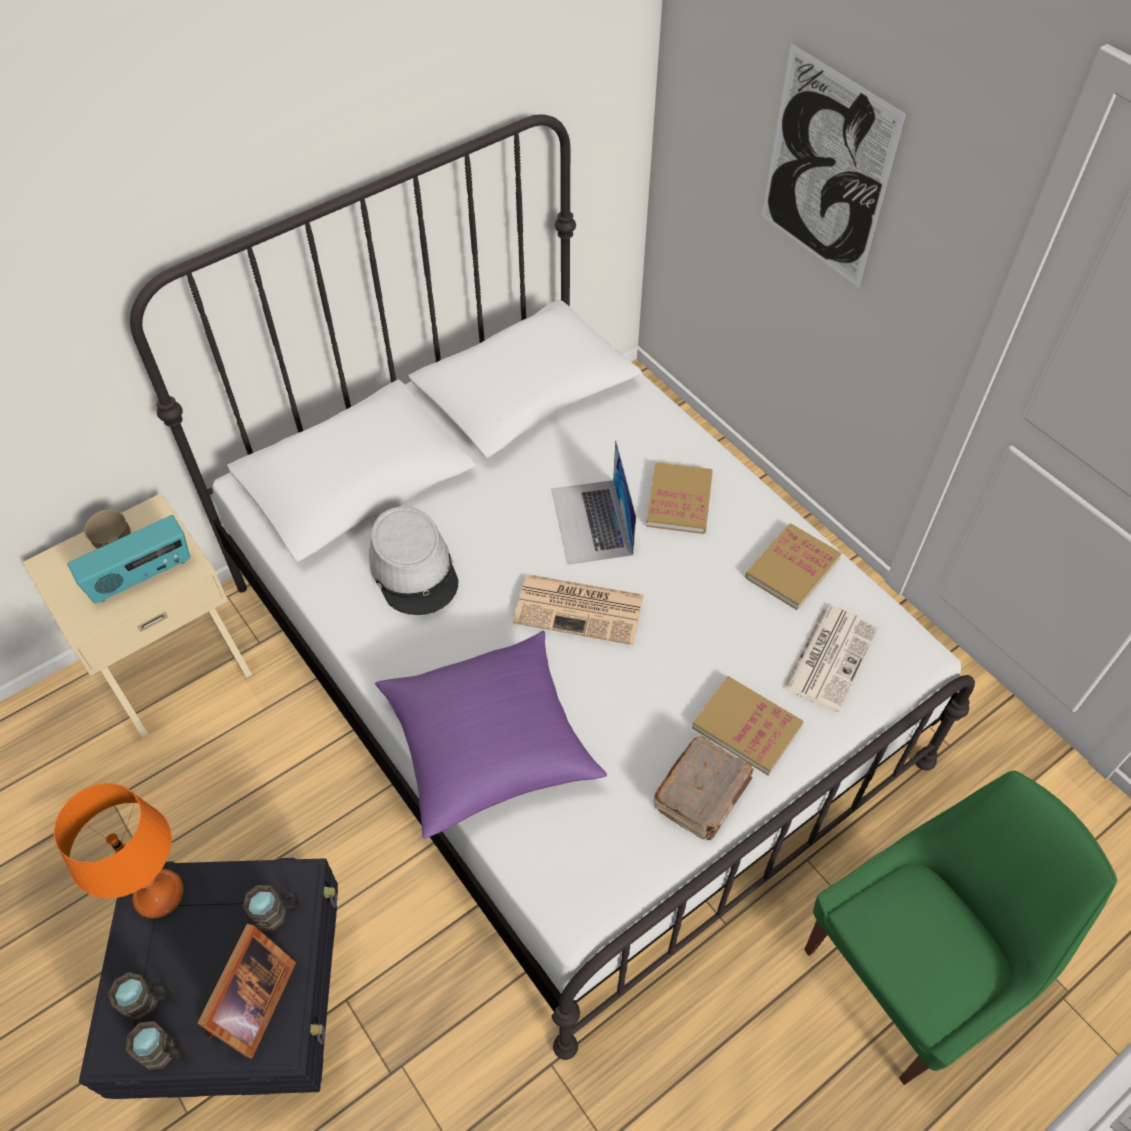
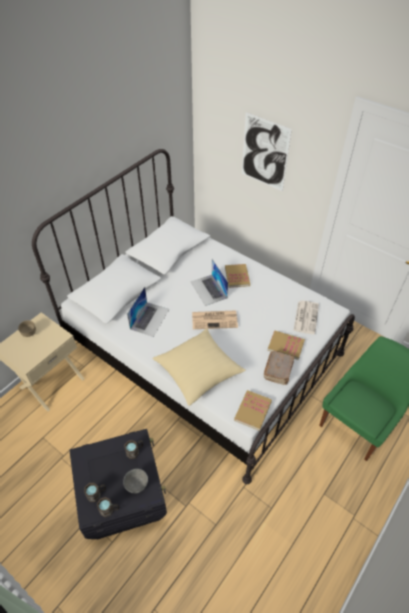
camera: 15 degrees left, 5 degrees down
orange table lamp [54,783,184,918] -> none
radio [67,515,190,603] -> none
picture frame [197,924,296,1059] -> grey bowl [123,469,148,493]
grey hat [369,506,458,615] -> laptop [127,287,169,337]
purple pillow [375,631,607,839] -> beige pillow [152,328,246,406]
book [745,523,841,610] -> book moved to [234,390,272,431]

